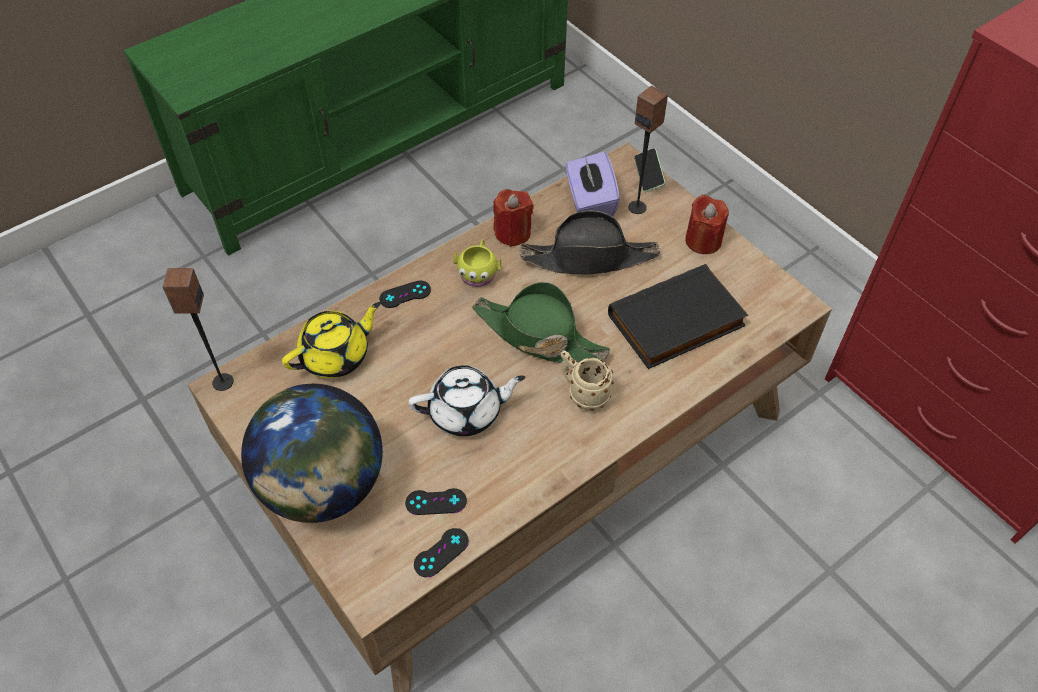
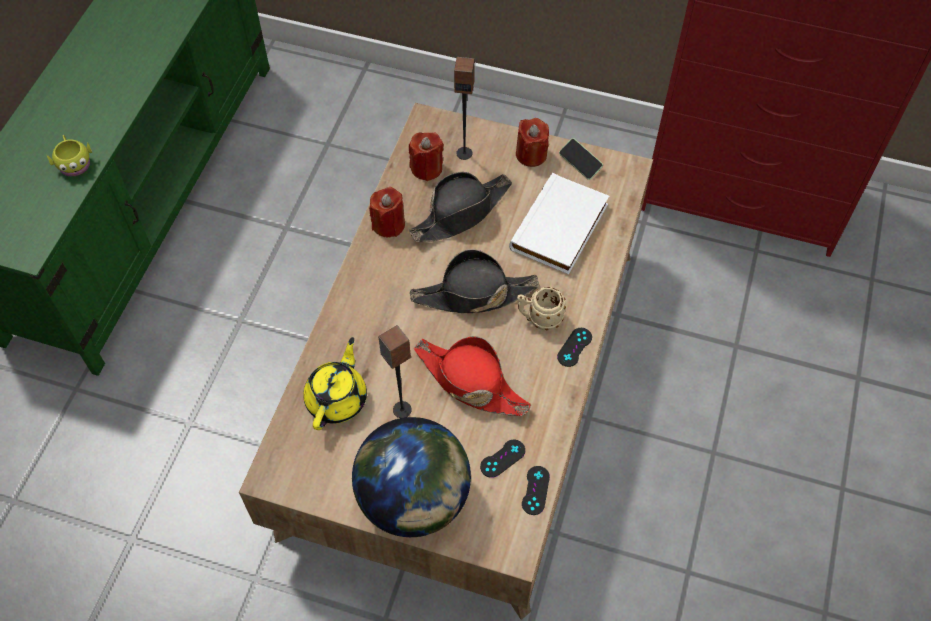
camera: 35 degrees left, 5 degrees up
speaker [162,268,234,391] -> speaker moved to [378,325,412,418]
black game controller [379,280,431,308] -> black game controller moved to [557,328,592,367]
white teapot [408,365,525,436] -> red hat [414,336,531,416]
yellow mug [453,239,501,287] -> yellow mug moved to [47,135,92,176]
green hat [472,282,610,363] -> black hat [410,249,539,313]
purple tissue box [566,152,620,217] -> red candle [409,132,444,181]
black book [608,264,748,369] -> white book [509,173,609,275]
phone [634,148,665,192] -> phone moved to [559,138,603,180]

